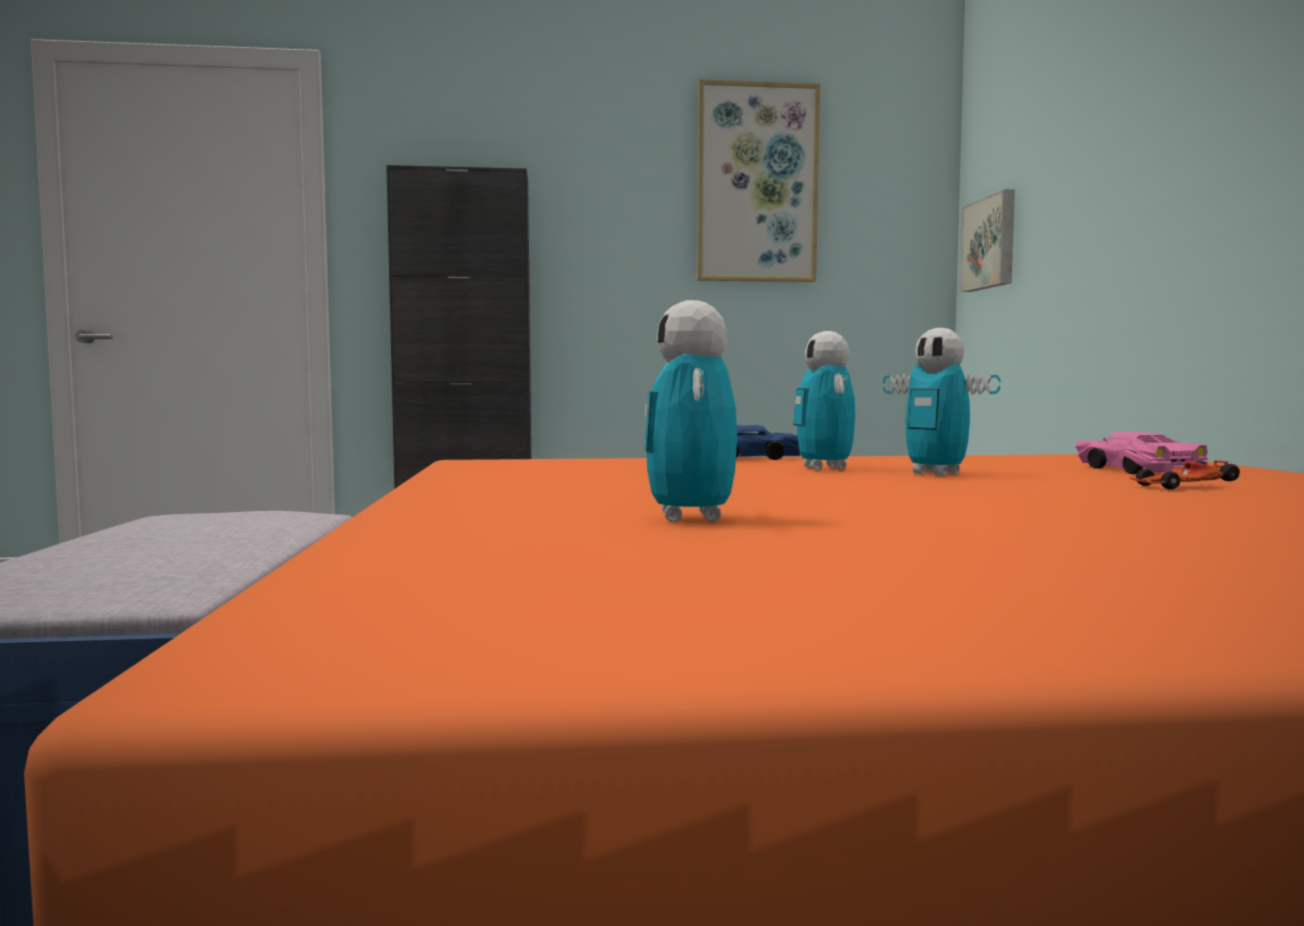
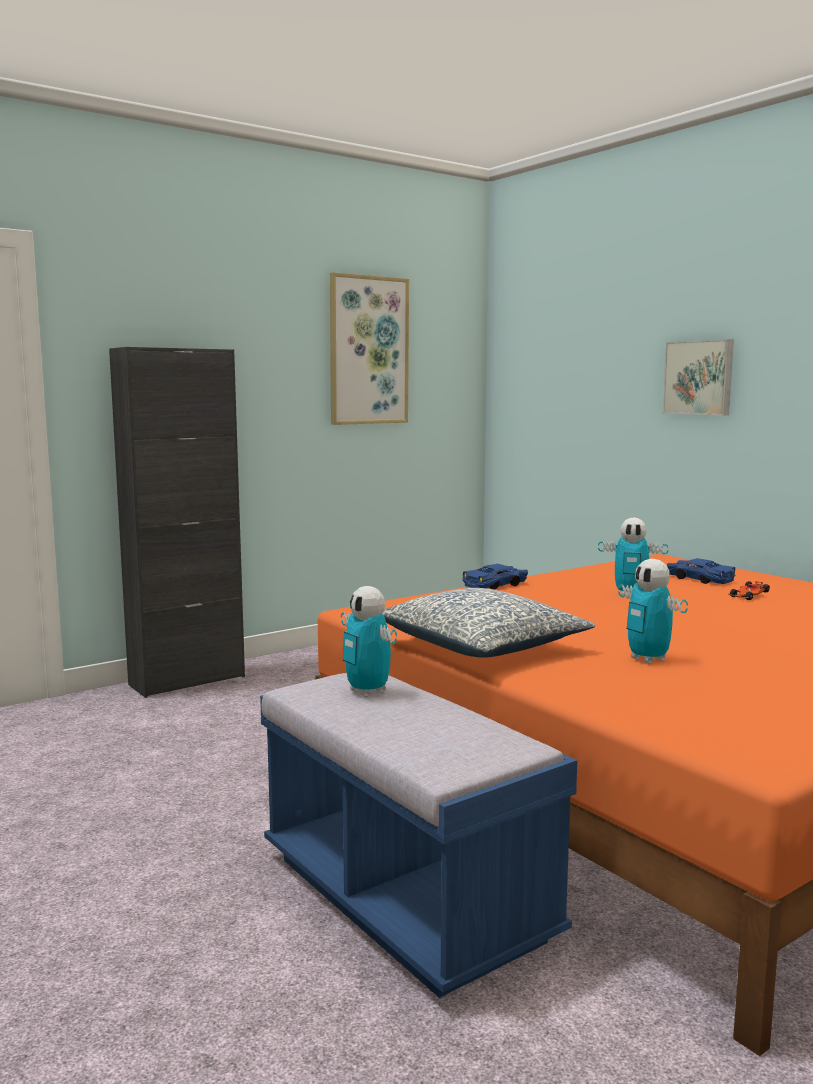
camera: 30 degrees left, 5 degrees up
toy robot [793,331,855,470] -> toy robot moved to [341,586,397,697]
picture [960,189,1015,292] -> picture moved to [662,339,734,415]
pink toy car [1075,432,1208,474] -> blue toy car [667,558,735,584]
none -> pillow [382,588,595,657]

